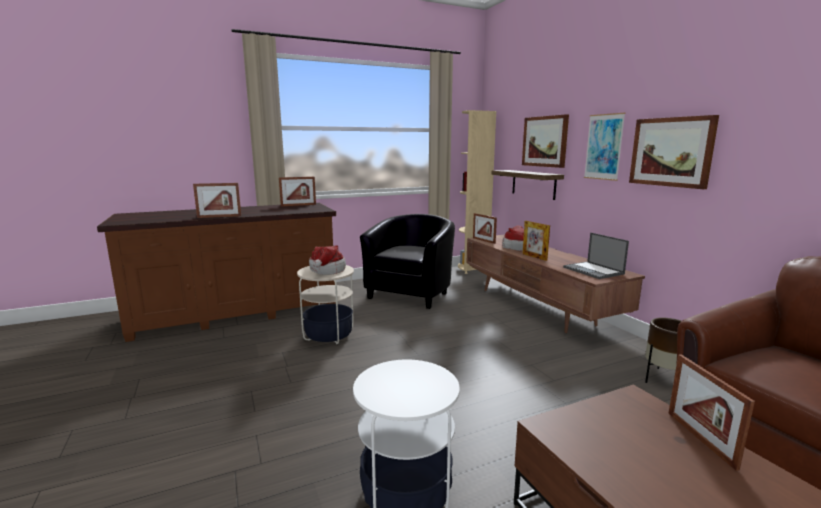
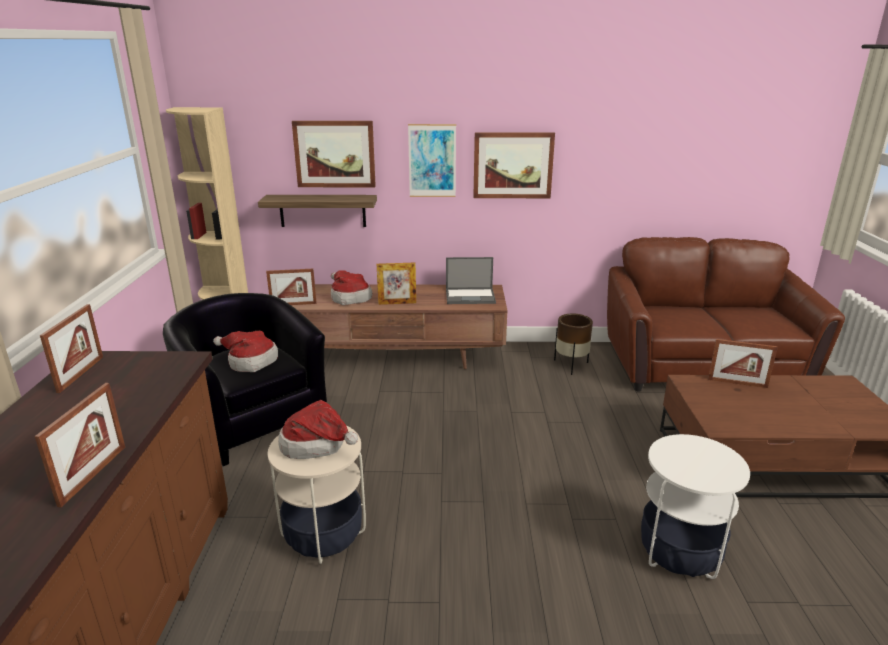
camera: 65 degrees left, 10 degrees up
none -> hat [213,331,278,372]

